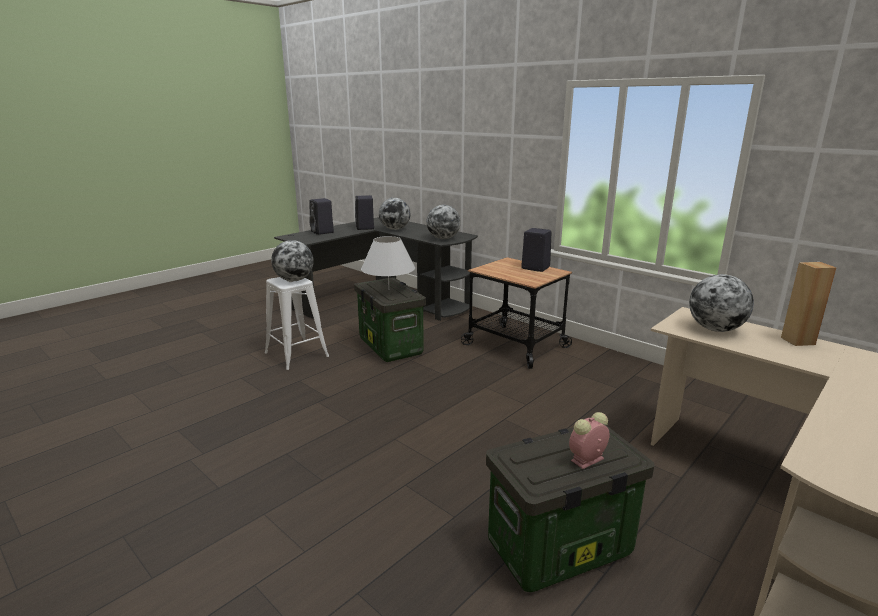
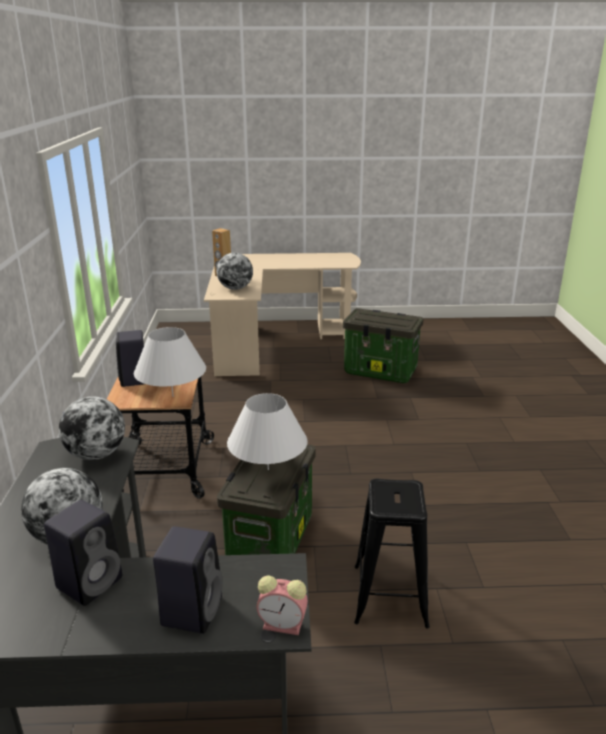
camera: 135 degrees left, 5 degrees up
white stool [265,277,329,370] -> black stool [354,479,430,629]
globe [271,240,314,281] -> none
alarm clock [569,412,610,469] -> alarm clock moved to [256,575,308,635]
none -> white table lamp [134,327,206,397]

